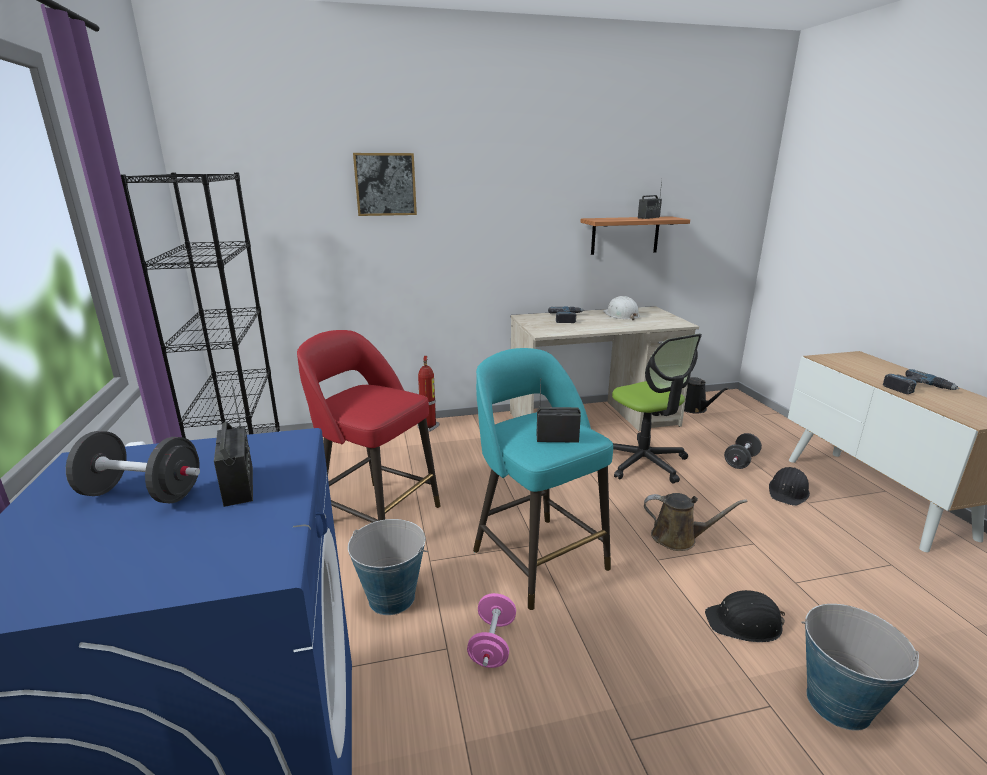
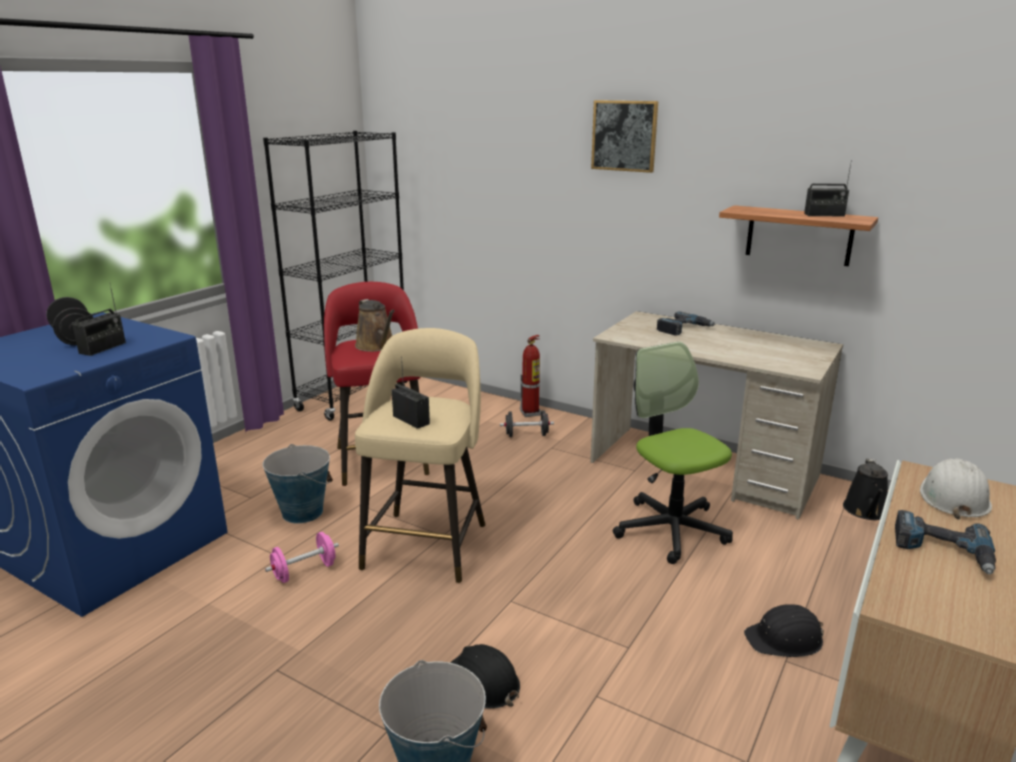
camera: 45 degrees right, 0 degrees up
picture [353,153,417,216] -> picture moved to [591,100,658,173]
turquoise stool [473,348,613,610] -> beige stool [355,328,485,583]
white hard hat [603,296,640,320] -> white hard hat moved to [920,459,992,519]
office chair [612,334,702,484] -> office chair turned 135 degrees clockwise [613,341,733,564]
brown watering can [644,493,747,551] -> brown watering can moved to [355,299,395,352]
black dumbbell [724,433,762,469] -> black dumbbell moved to [500,410,554,437]

